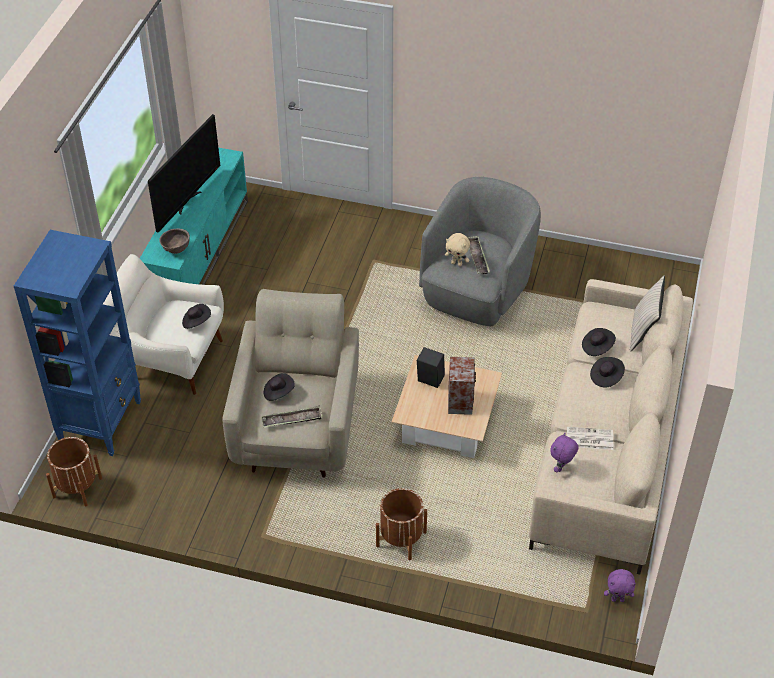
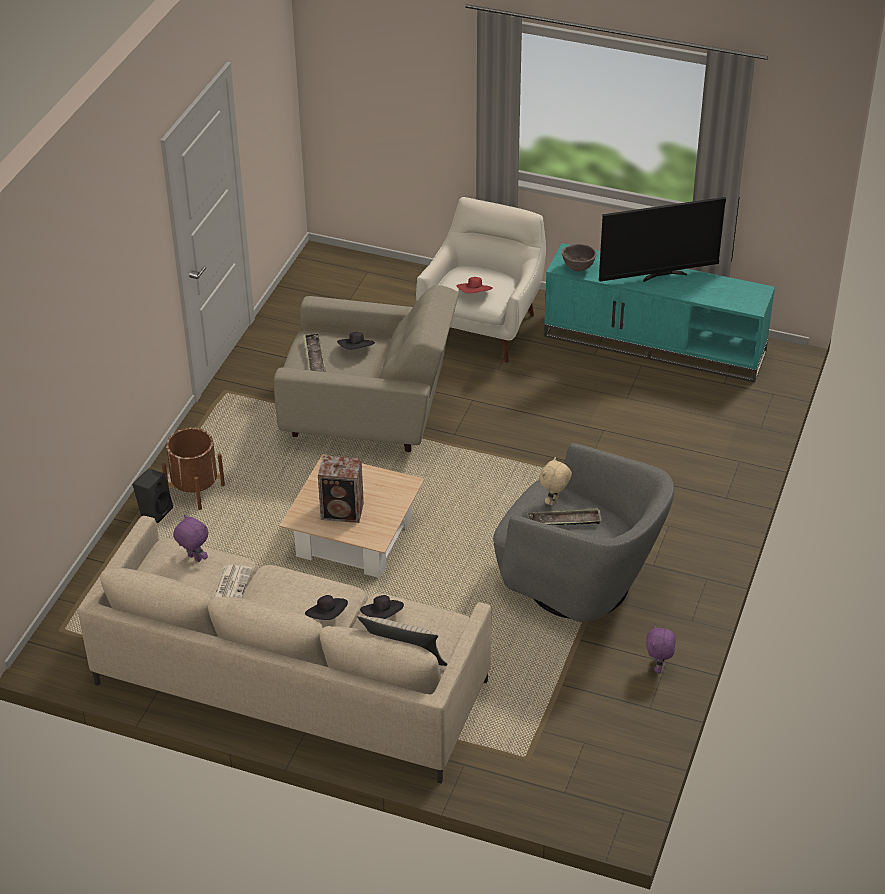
camera: 95 degrees right, 5 degrees down
blue bookcase [14,230,141,456] -> none
brown planter [46,437,102,506] -> none
television [148,114,220,232] -> television turned 45 degrees counterclockwise [599,197,739,282]
black hat [182,304,211,329] -> red hat [456,277,493,293]
black speaker [417,347,445,388] -> black speaker moved to [132,469,173,523]
purple plush toy [604,569,636,602] -> purple plush toy moved to [646,624,675,673]

